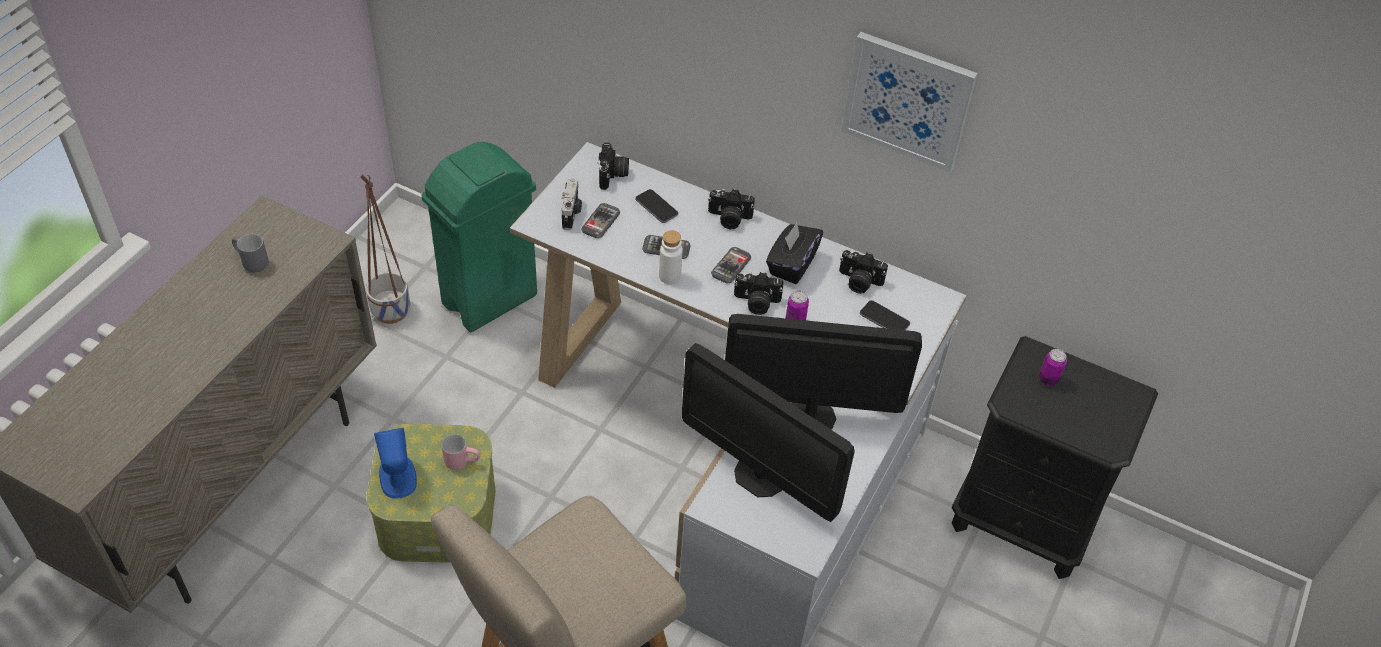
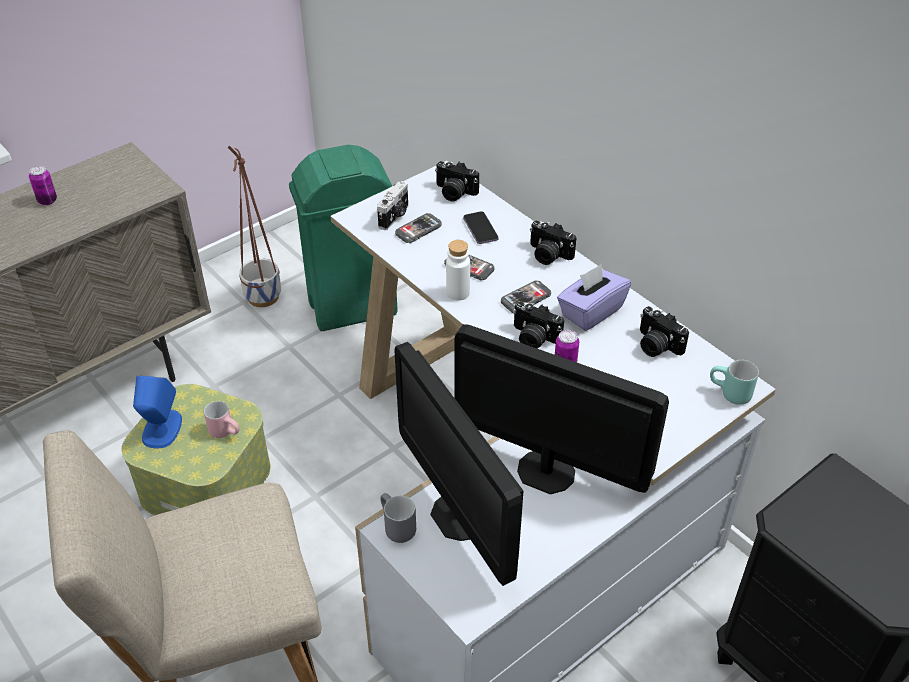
camera: 25 degrees right, 5 degrees down
grey mug [232,234,269,272] -> grey mug moved to [380,493,416,543]
camera [597,142,629,190] -> camera turned 90 degrees clockwise [435,161,479,201]
black tissue box [766,223,823,284] -> purple tissue box [557,264,631,331]
picture [841,32,978,173] -> none
phone [860,300,910,330] -> none
can [1039,349,1067,386] -> can moved to [29,166,57,205]
none -> turquoise mug [710,360,759,405]

